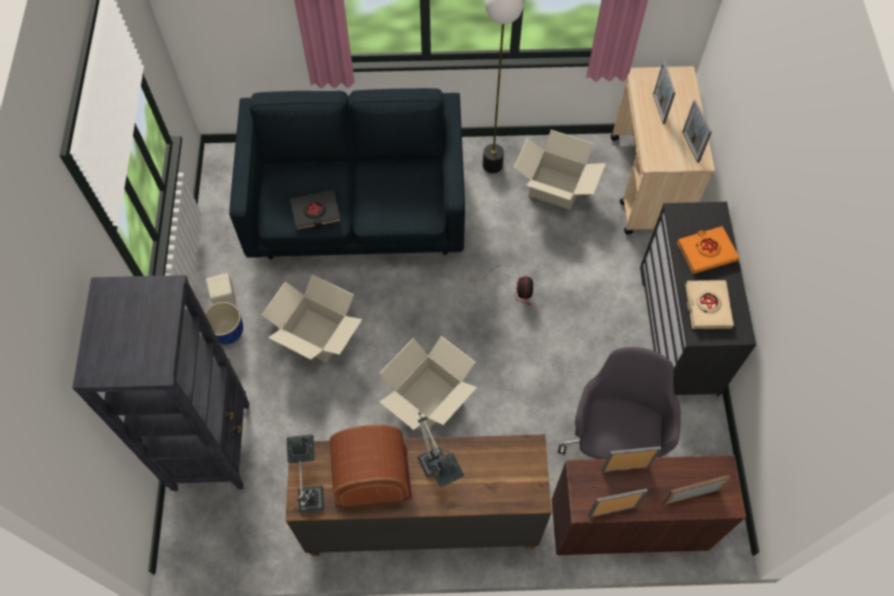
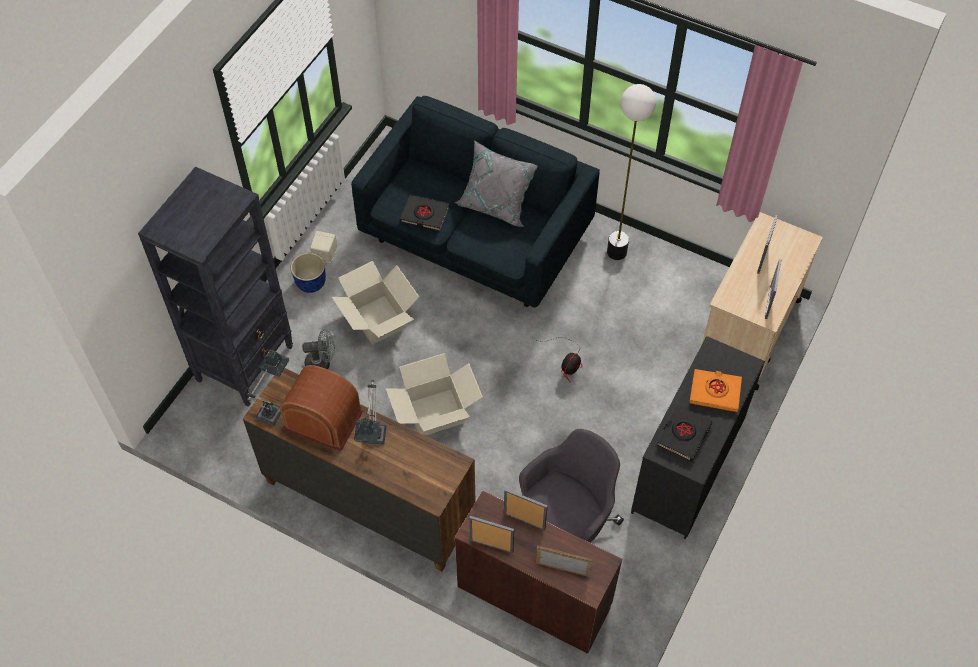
camera: 30 degrees right, 5 degrees down
cardboard box [514,130,606,210] -> none
beige book [685,280,734,329] -> black book [657,405,712,461]
none -> grey fan [302,329,335,369]
none -> grey pillow [455,140,538,227]

